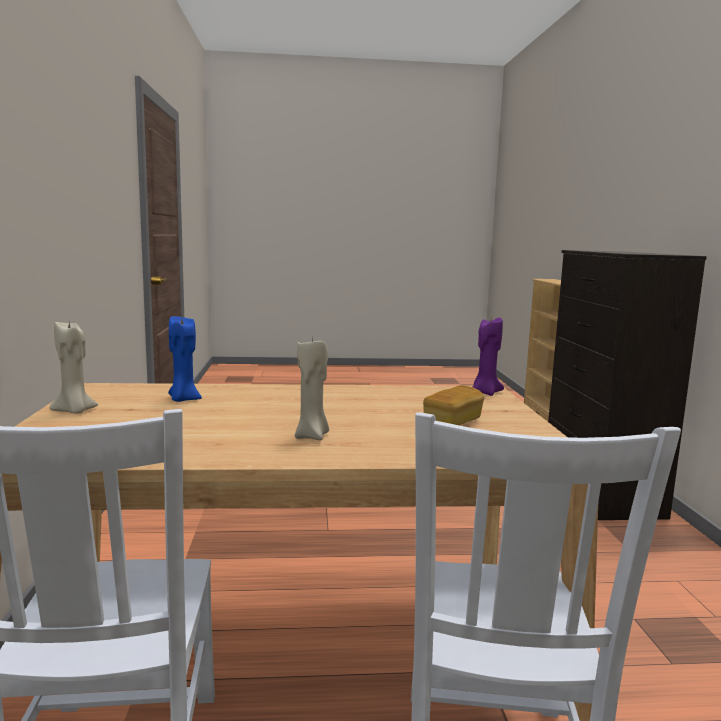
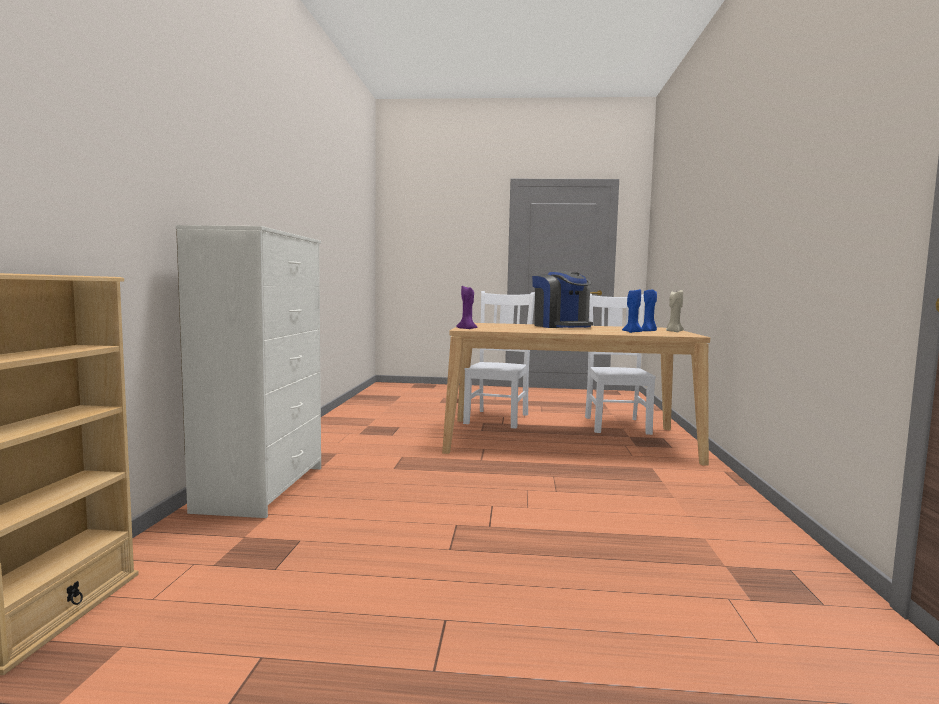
camera: 170 degrees left, 5 degrees down
beige candle [295,336,329,441] -> coffee machine [532,271,593,328]
bread [423,385,484,425] -> none
black dresser [548,250,707,520] -> white dresser [176,225,321,518]
none -> blue candle [641,289,657,331]

